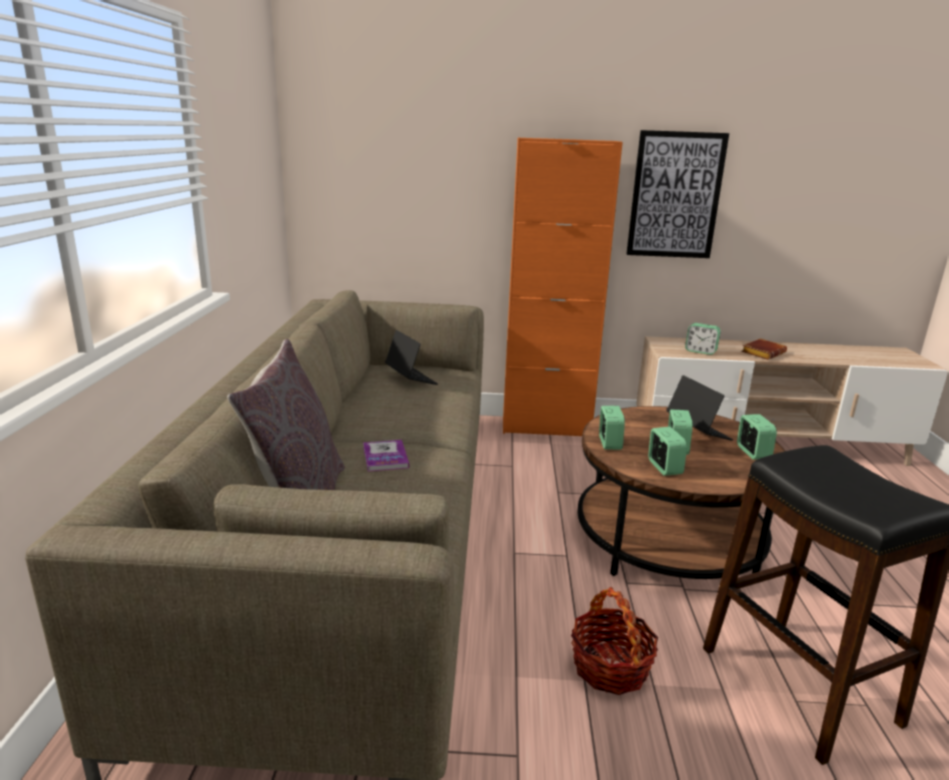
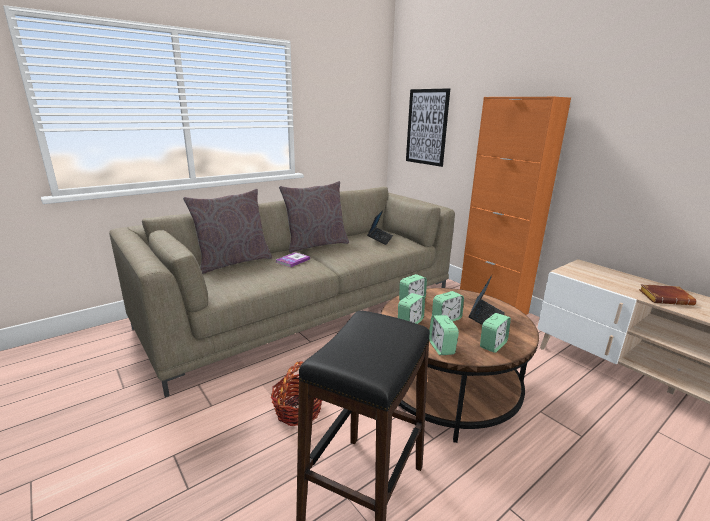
camera: 50 degrees right, 0 degrees up
picture [626,130,729,258] -> picture moved to [406,88,450,167]
alarm clock [685,323,721,355] -> alarm clock moved to [429,315,459,355]
none -> grey pillow [279,181,349,253]

